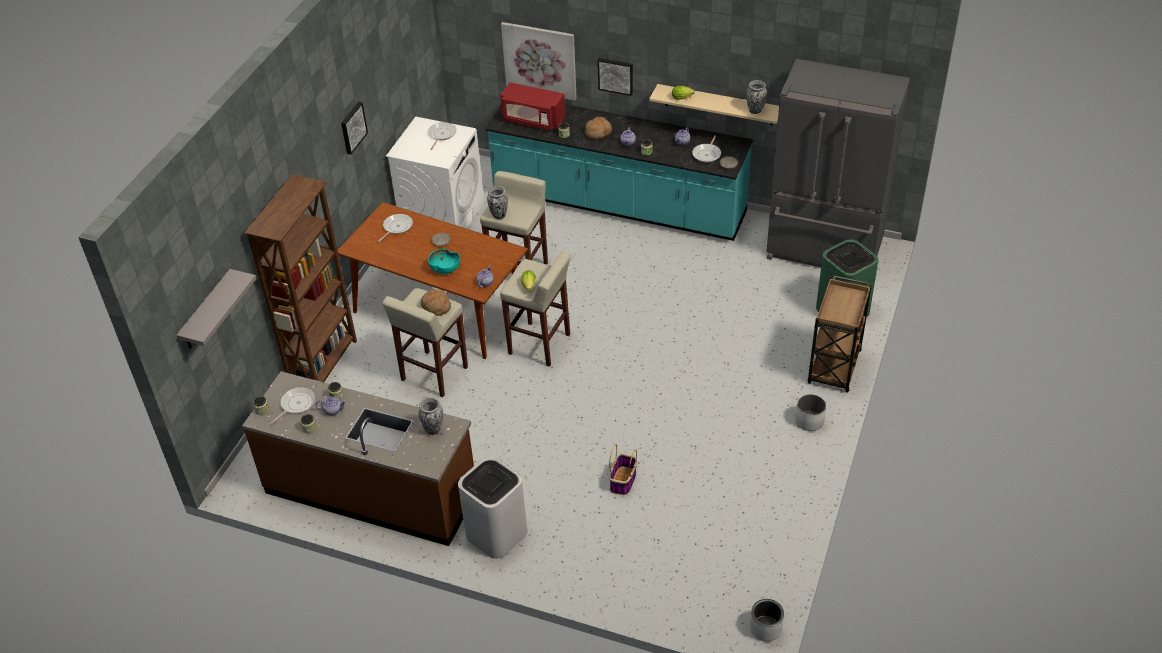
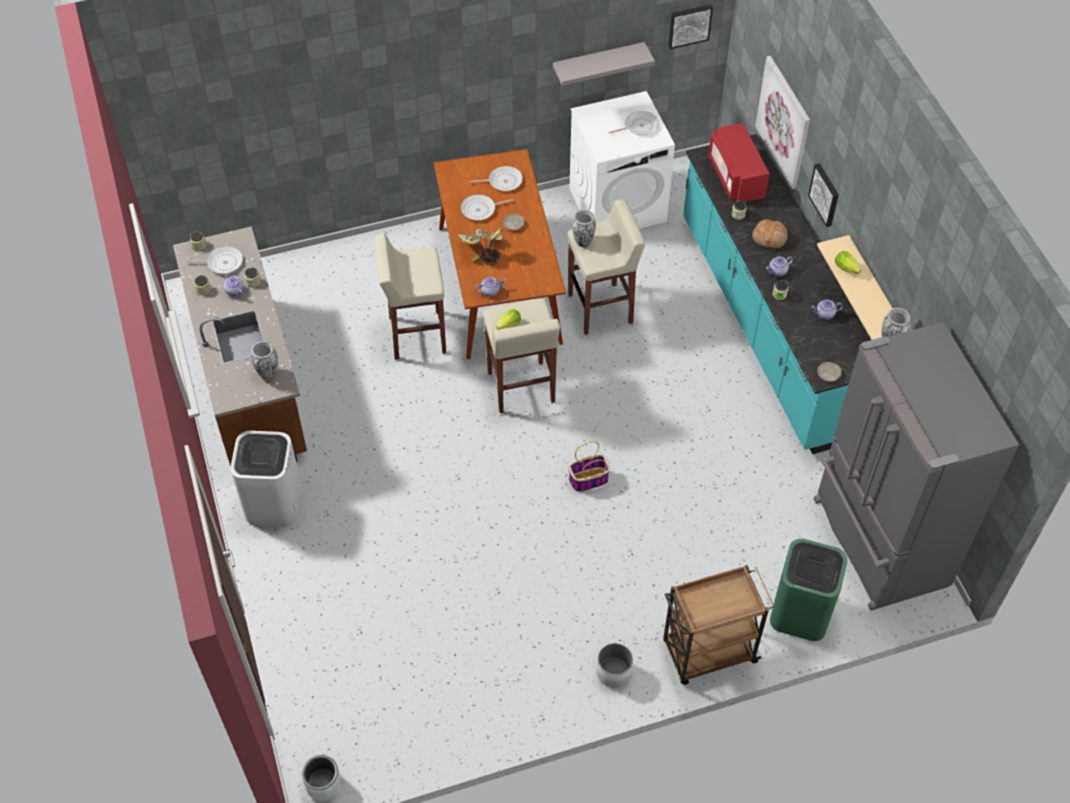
camera: 50 degrees right, 10 degrees up
grey shelf [176,269,257,349] -> grey shelf moved to [553,42,655,86]
brown bookcase [244,174,357,382] -> none
picture [341,102,368,155] -> picture moved to [668,4,713,49]
bread [420,289,451,316] -> none
turquoise bowl [428,249,460,274] -> potted plant [457,228,504,265]
basket [609,444,637,495] -> basket moved to [568,441,610,492]
frying pan [692,135,721,163] -> frying pan moved to [461,195,513,221]

